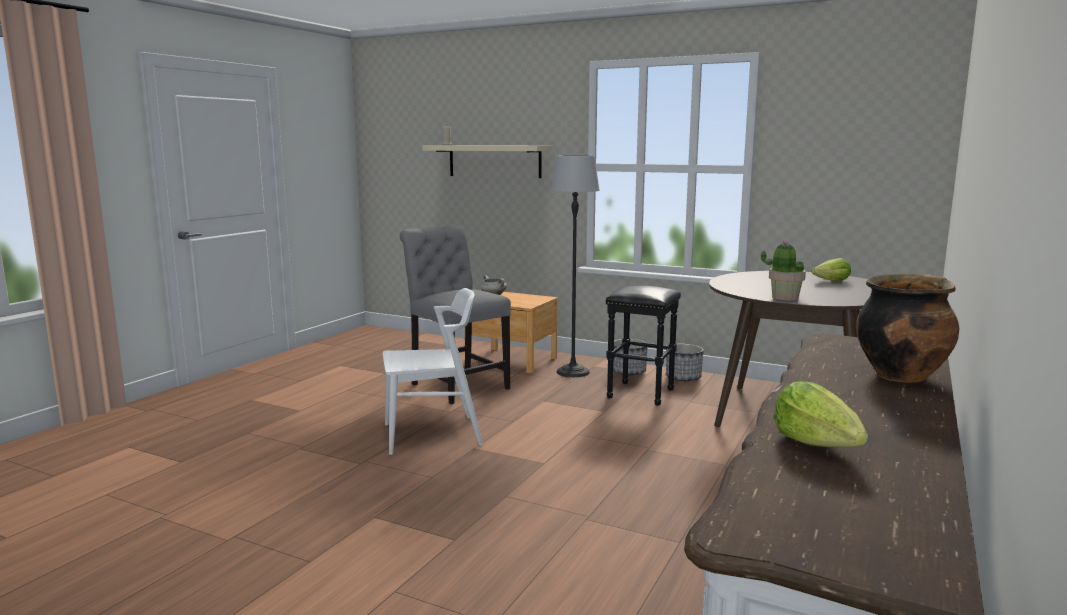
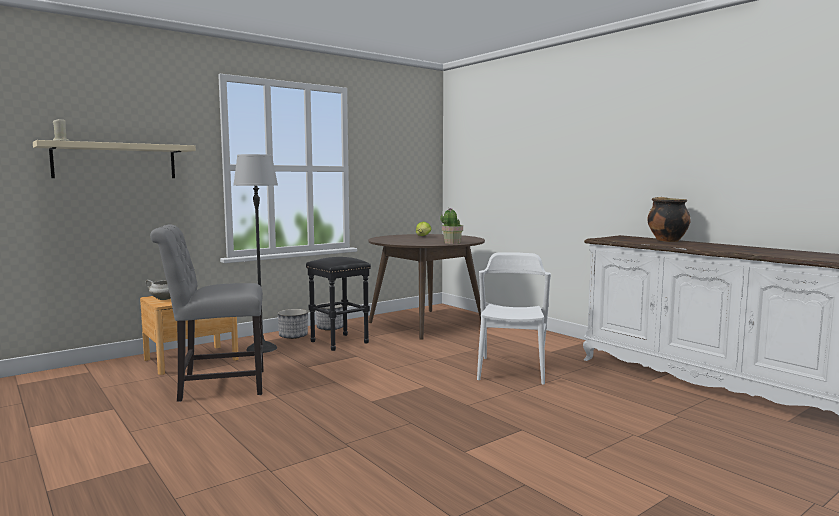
camera: 65 degrees left, 5 degrees down
white chair [383,288,483,455] -> white chair moved to [477,252,551,385]
lettuce [773,381,868,447] -> none

